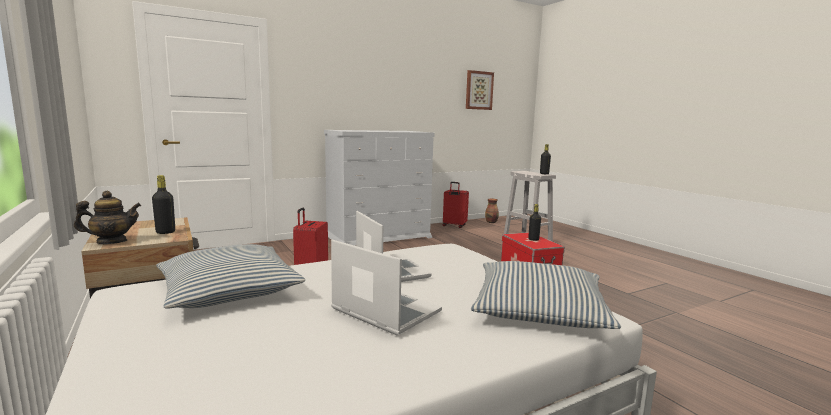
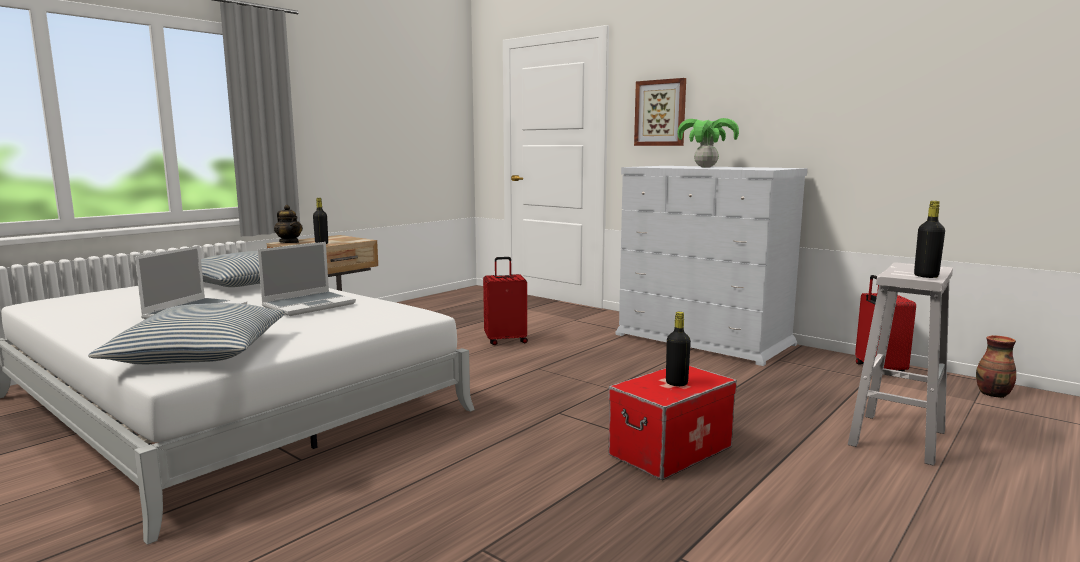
camera: 70 degrees right, 0 degrees up
picture [466,70,494,110] -> picture moved to [634,78,686,146]
none -> potted plant [677,118,739,167]

